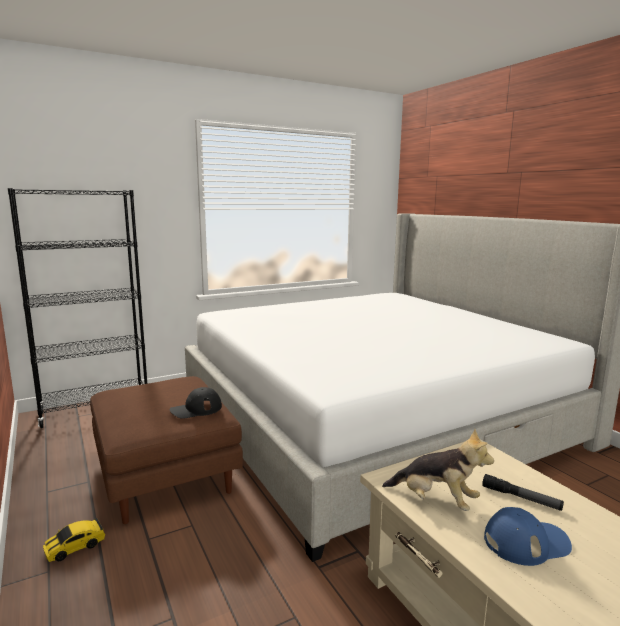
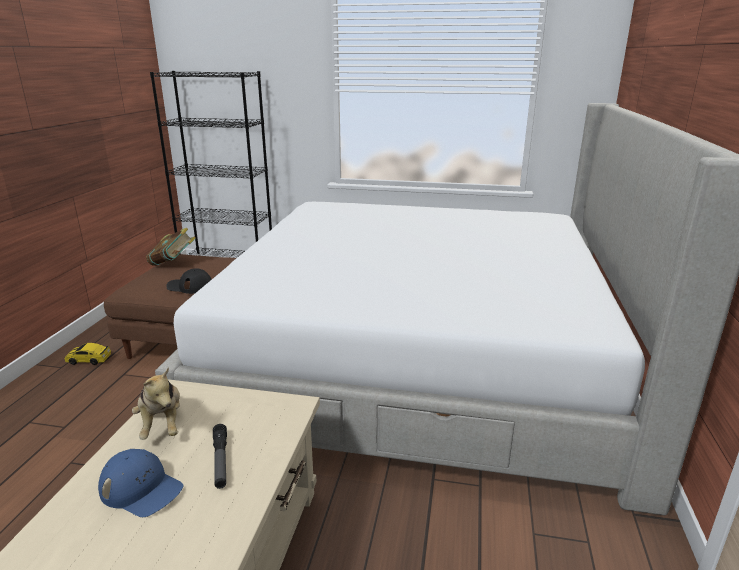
camera: 40 degrees right, 10 degrees up
none -> book [146,228,196,266]

